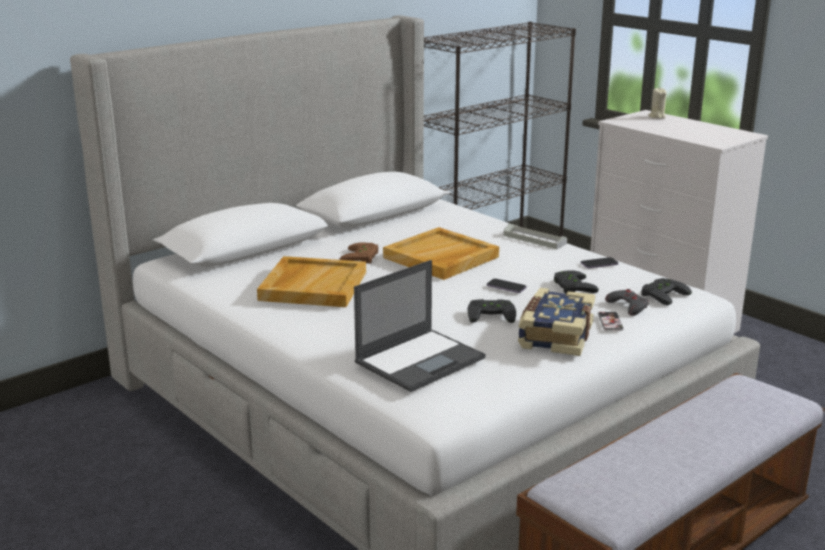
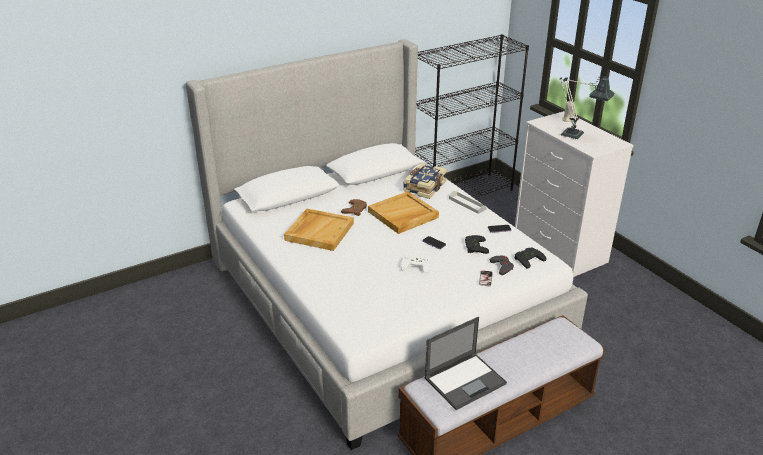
camera: 10 degrees right, 10 degrees up
laptop [354,260,485,392] -> laptop moved to [425,317,507,410]
black game controller [468,299,516,323] -> white game controller [401,255,430,273]
book [518,288,595,356] -> book moved to [403,163,447,199]
none -> table lamp [560,73,614,139]

